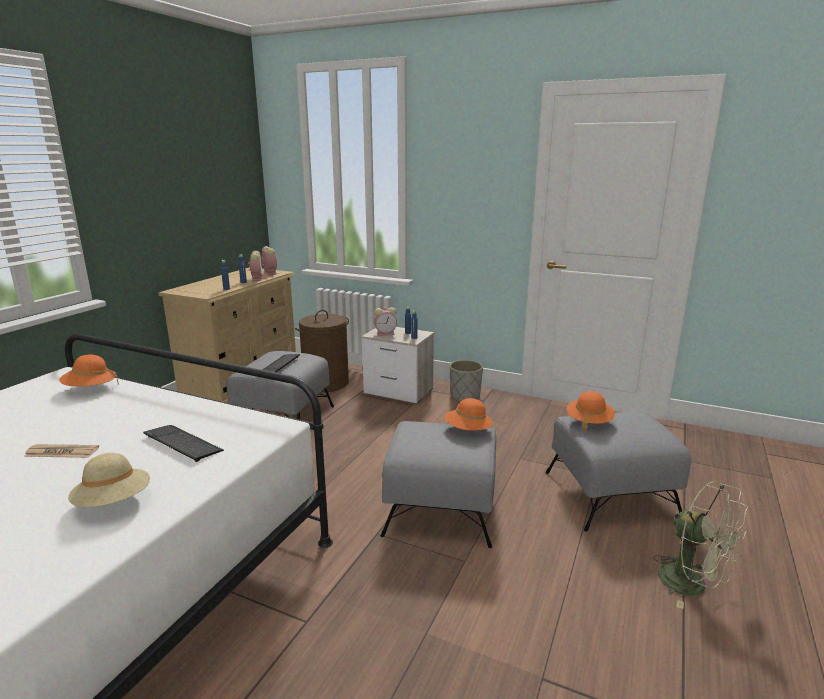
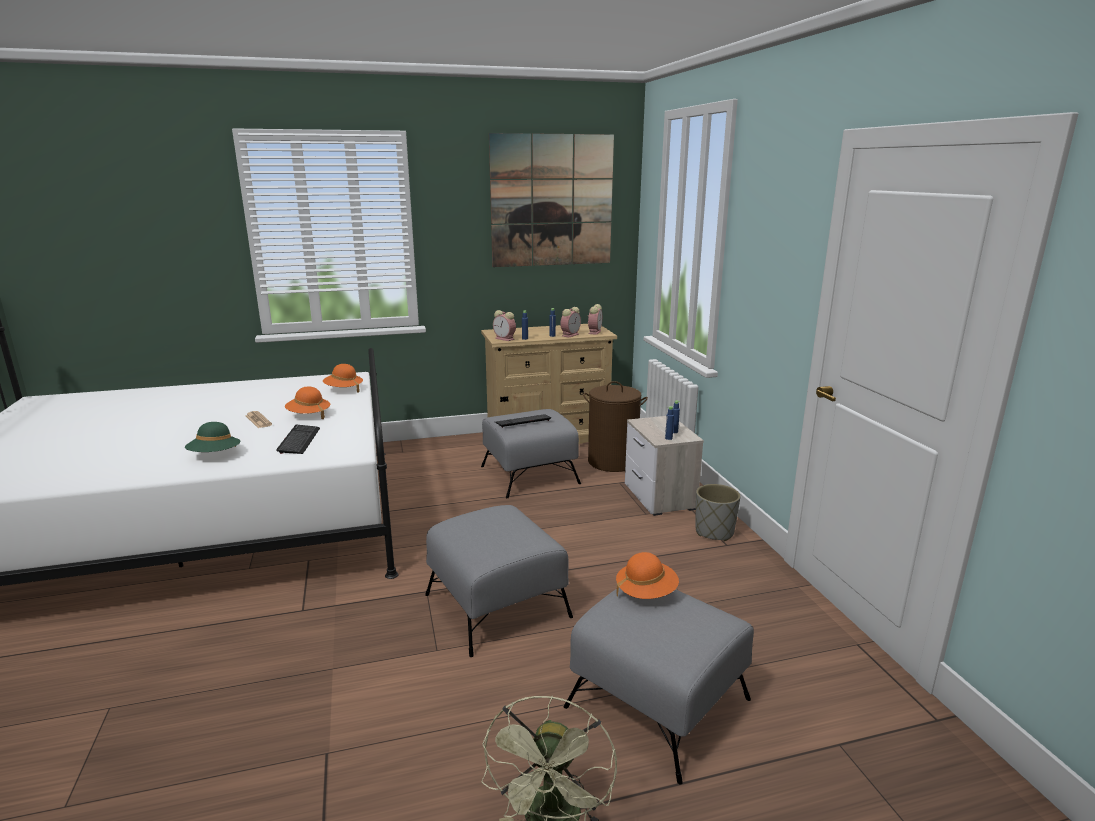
camera: 50 degrees right, 0 degrees up
beige hat [68,453,150,507] -> green hat [185,422,240,452]
alarm clock [374,307,397,336] -> alarm clock moved to [493,310,516,341]
orange hat [445,398,493,431] -> orange hat moved to [285,386,330,419]
none -> picture [489,133,614,267]

